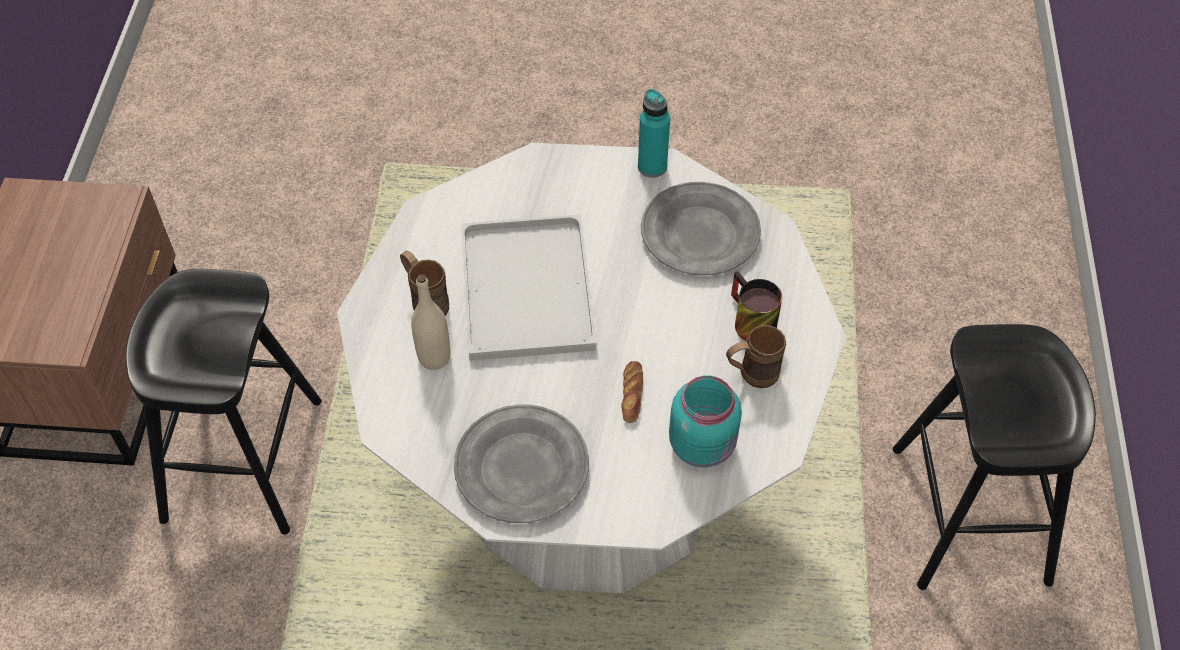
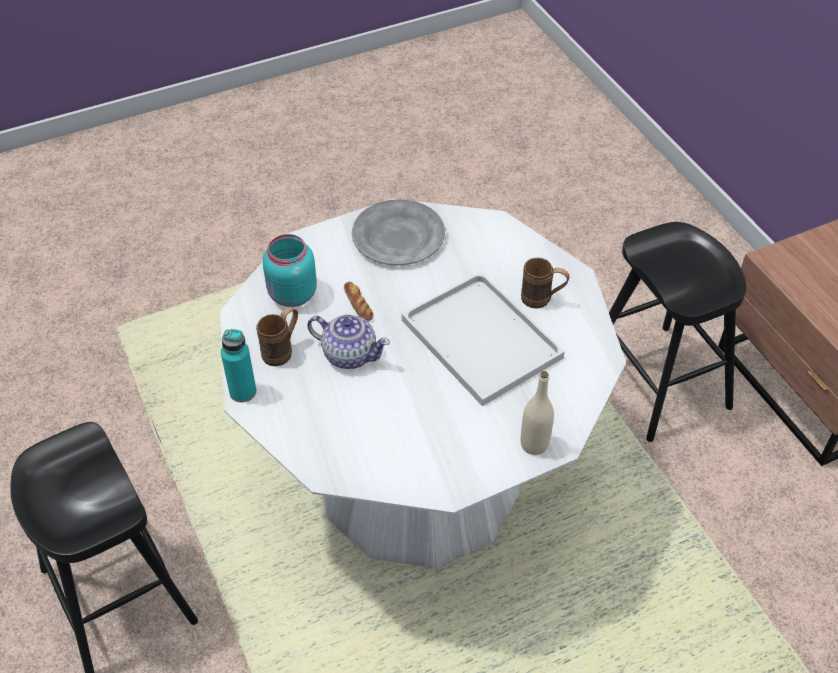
camera: 150 degrees right, 5 degrees down
beige bottle [411,274,451,370] -> beige bottle moved to [521,371,554,455]
turquoise bottle [638,89,670,178] -> turquoise bottle moved to [221,329,257,402]
grey plate [641,182,761,276] -> none
mug [731,271,782,341] -> none
none -> teapot [307,314,390,369]

